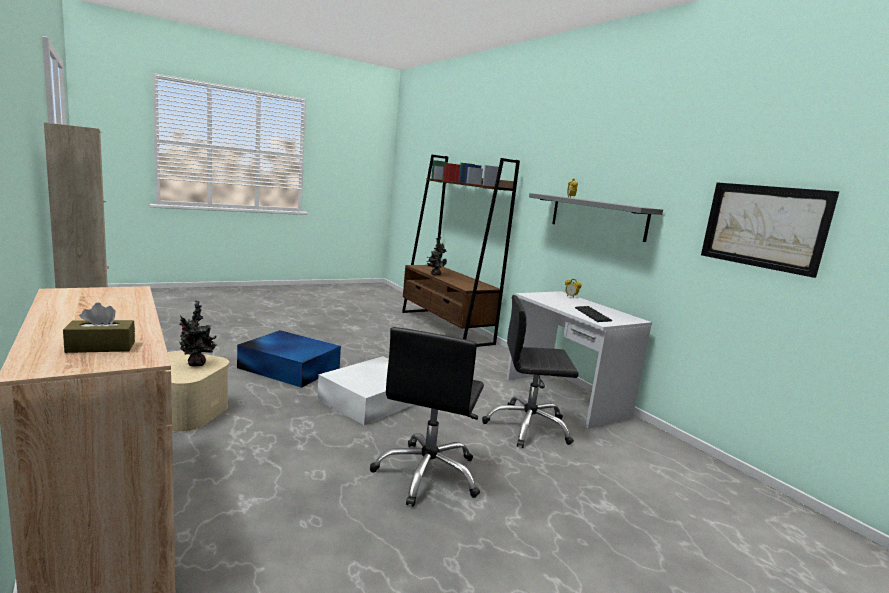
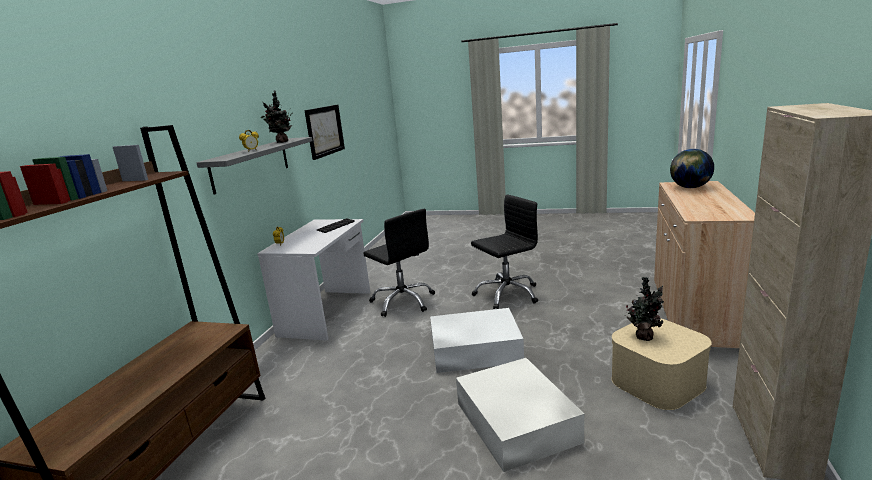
camera: 130 degrees left, 5 degrees up
brown tissue box [63,303,135,353] -> globe [670,149,714,188]
blue storage box [237,330,341,388] -> white storage box [456,358,584,472]
potted plant [427,237,447,275] -> potted plant moved to [261,91,293,143]

